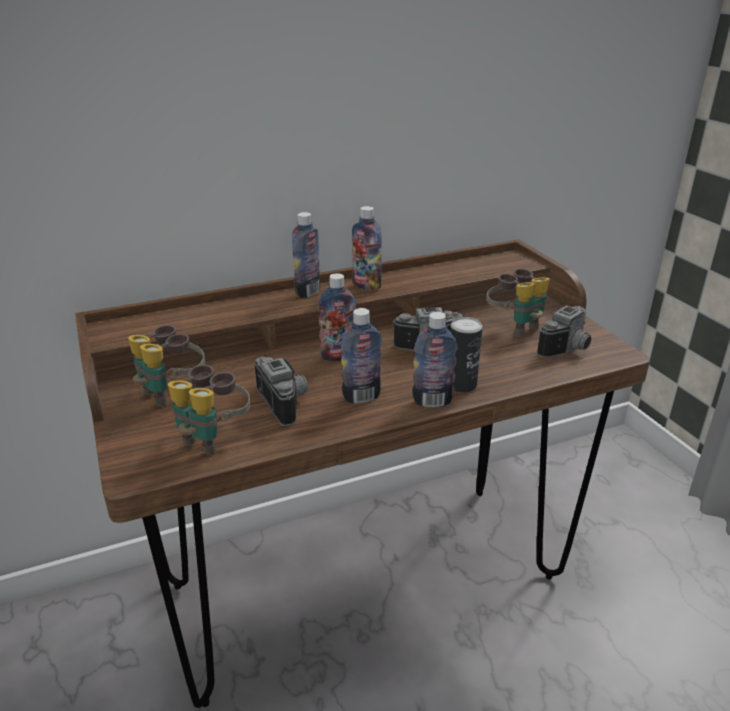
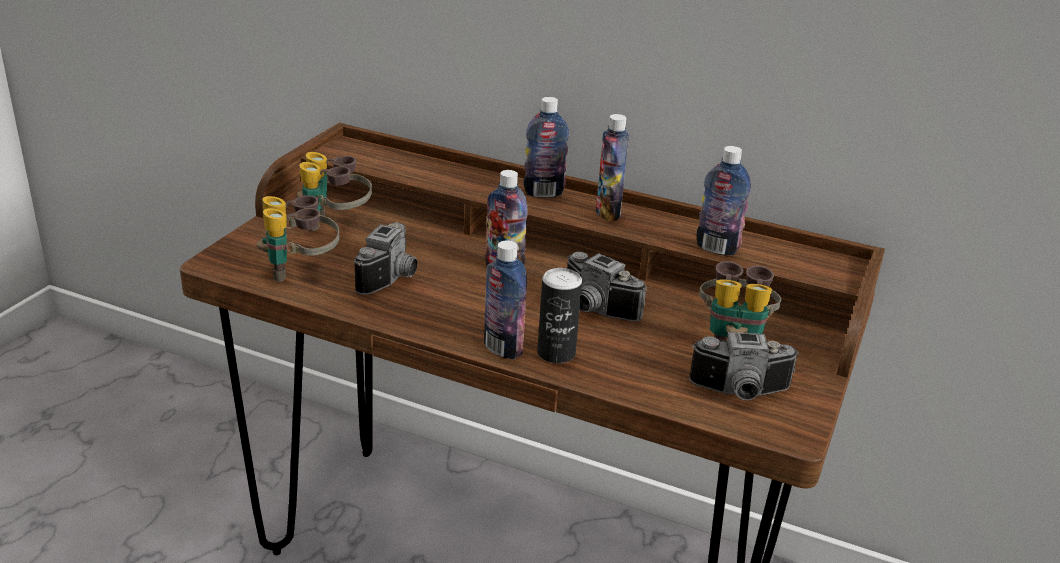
camera: 45 degrees right, 0 degrees up
bottle [341,308,382,403] -> bottle moved to [697,146,751,255]

